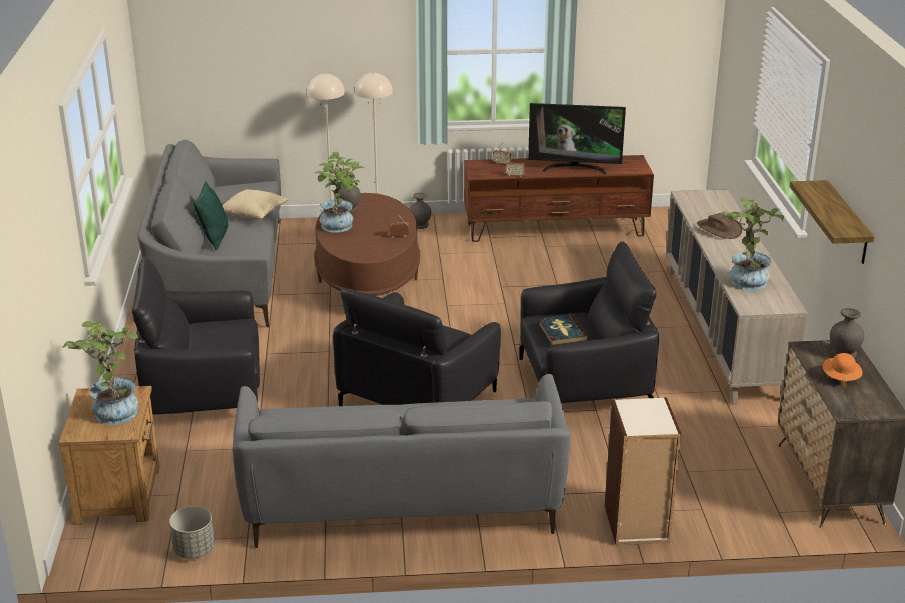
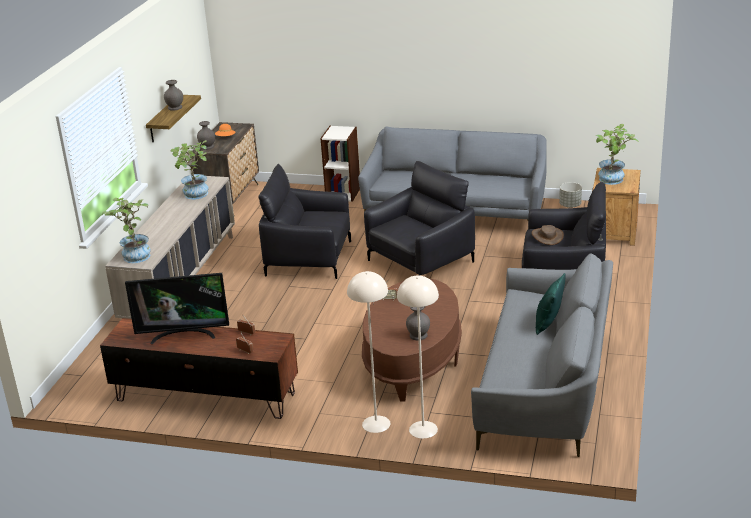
camera: 160 degrees left, 0 degrees up
beige pillow [223,189,289,219] -> none
potted plant [314,152,366,233] -> potted plant moved to [101,198,151,263]
grey vase [410,193,431,229] -> grey vase moved to [164,80,183,111]
television [528,103,626,175] -> television turned 150 degrees clockwise [125,273,229,344]
book [538,314,589,346] -> none
brown hat [697,213,742,239] -> brown hat moved to [532,225,564,245]

